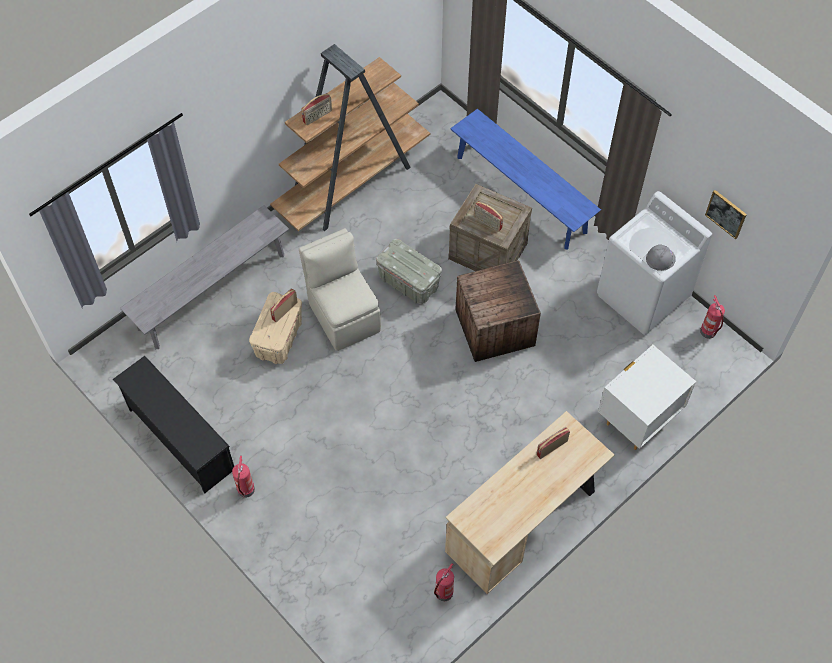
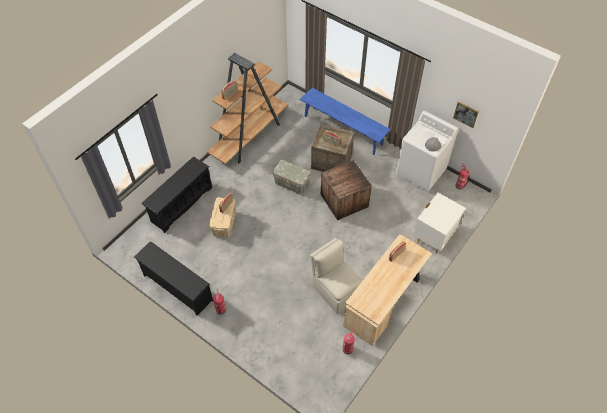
camera: 10 degrees left, 5 degrees down
grey bench [120,205,289,349] -> black shoe rack [141,157,212,233]
beige chair [299,228,381,351] -> beige chair moved to [310,238,362,314]

